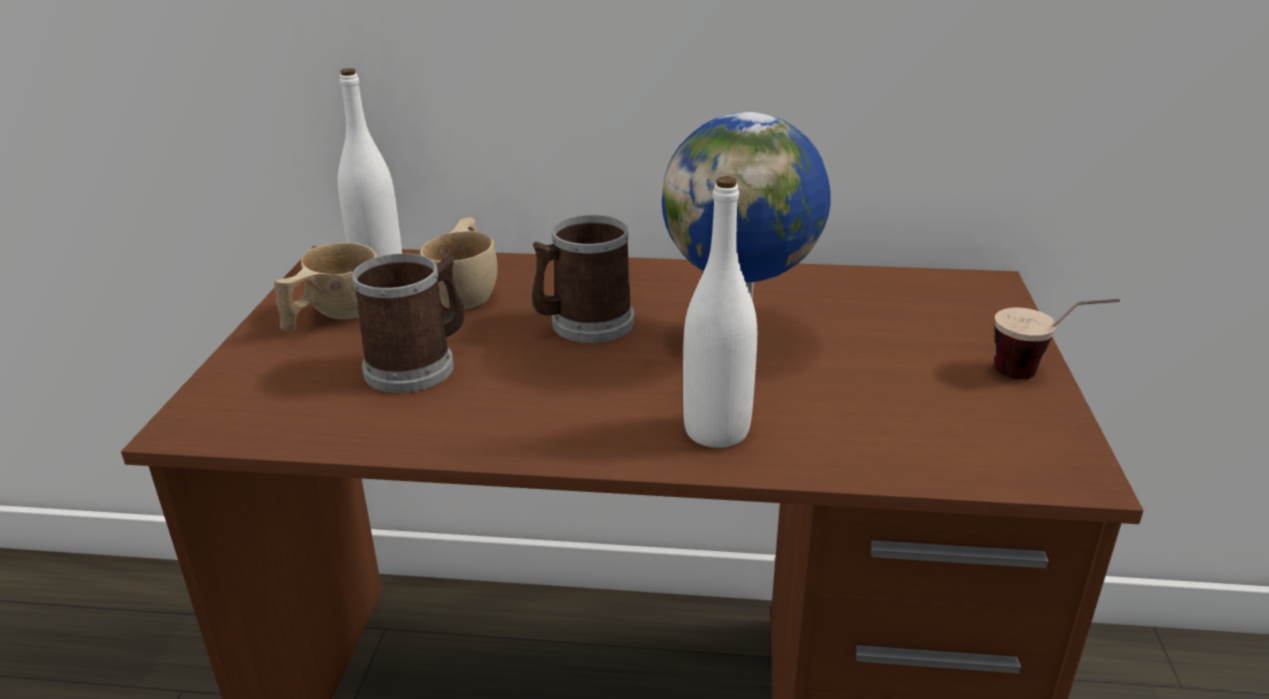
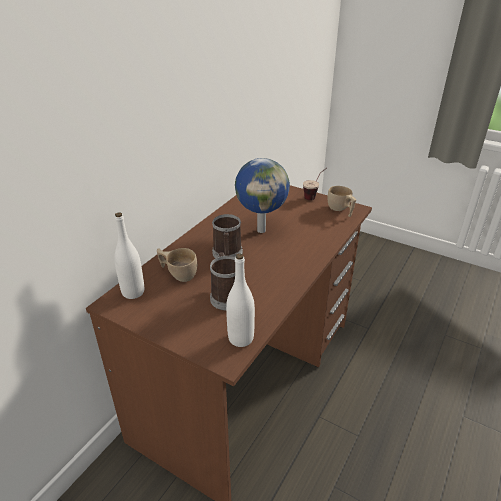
camera: 65 degrees left, 5 degrees up
beige cup [274,243,377,331] -> beige cup moved to [327,186,356,217]
white bottle [683,176,757,448] -> white bottle moved to [226,254,255,347]

